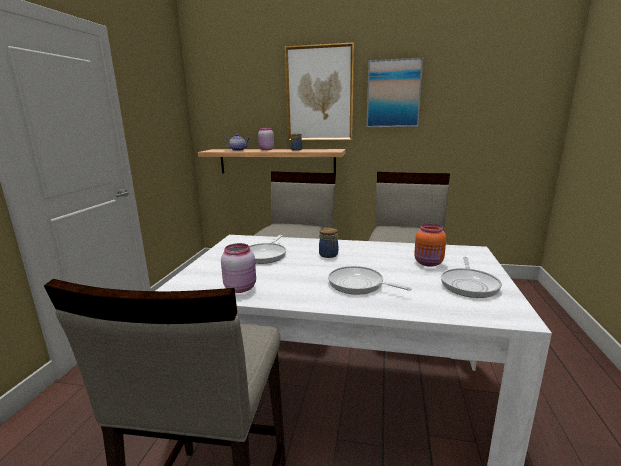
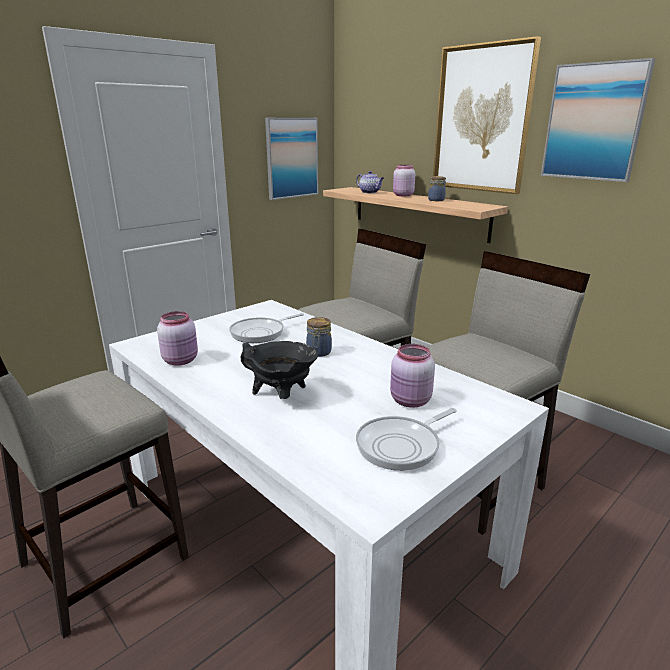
camera: 35 degrees right, 5 degrees up
frying pan [328,266,412,295] -> black cooking pot [241,341,318,399]
orange jar [414,224,446,267] -> pink jar [390,344,435,408]
none -> picture [265,118,318,200]

